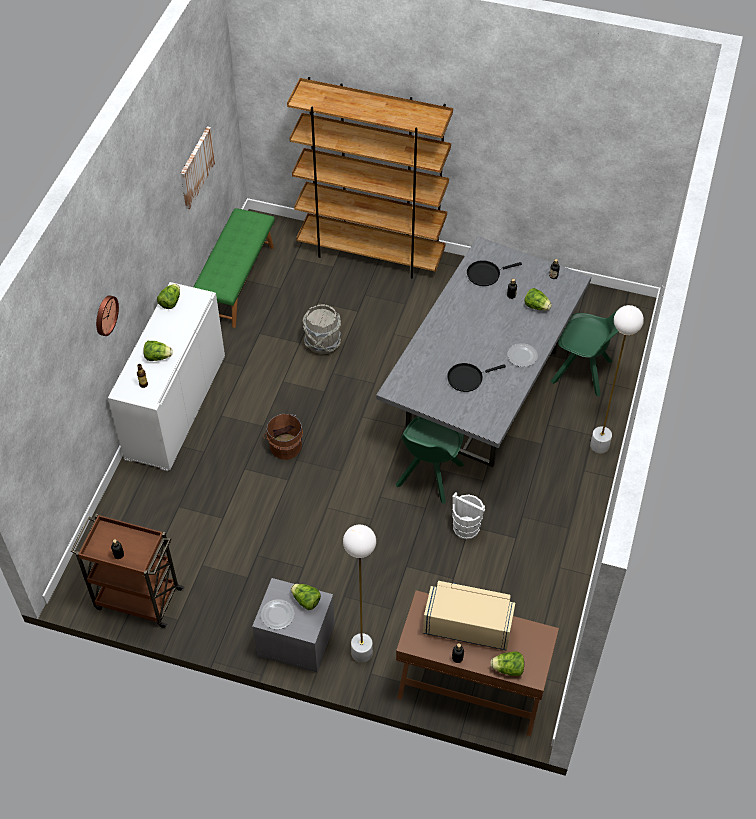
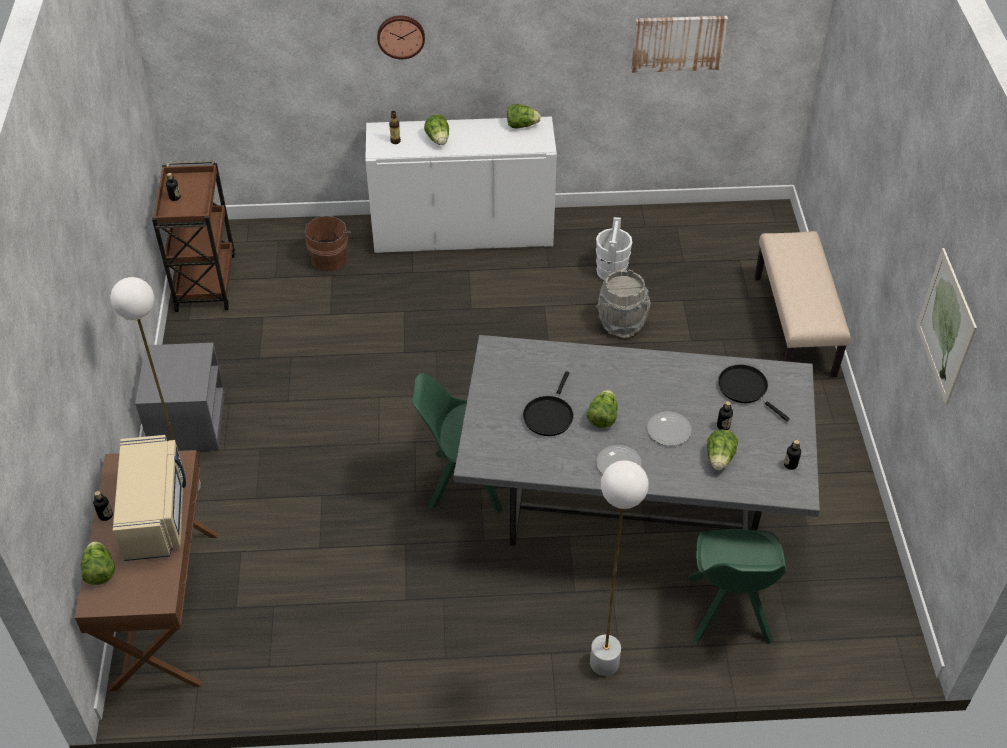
camera: 70 degrees right, 5 degrees down
green bench [194,208,275,328] -> none
plate [261,599,294,629] -> plate moved to [647,412,692,446]
brown bucket [263,414,303,460] -> brown bucket moved to [305,216,351,271]
brown bookcase [287,77,453,278] -> beige bench [754,231,851,377]
lettuce [291,584,321,610] -> lettuce moved to [587,390,618,428]
black frying pan [447,363,506,392] -> black frying pan turned 120 degrees counterclockwise [523,371,574,436]
white bucket [452,492,485,539] -> white bucket moved to [596,217,632,280]
none -> picture [916,248,977,405]

